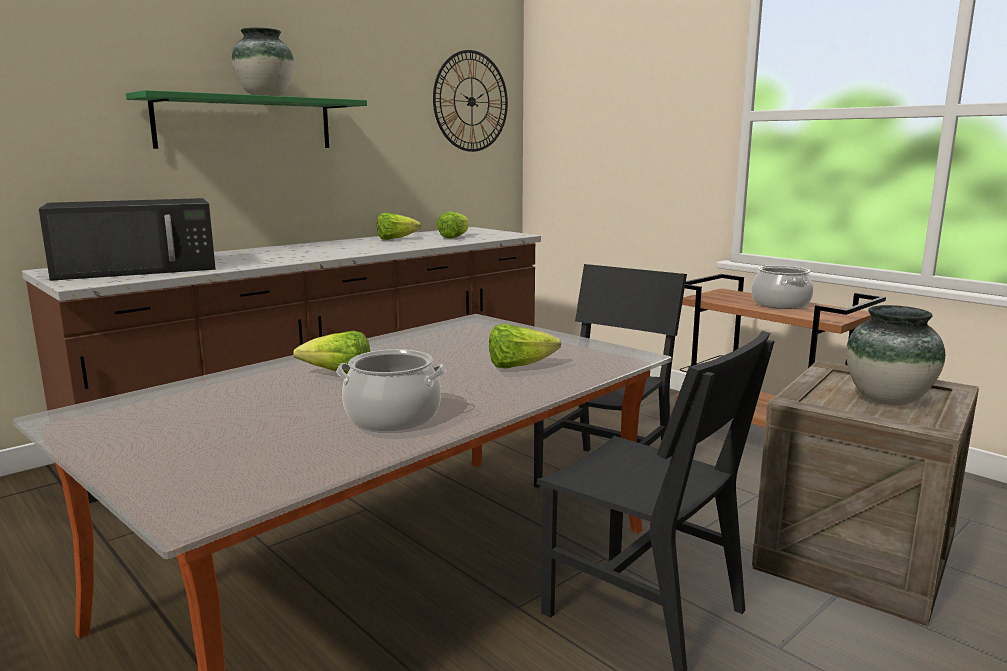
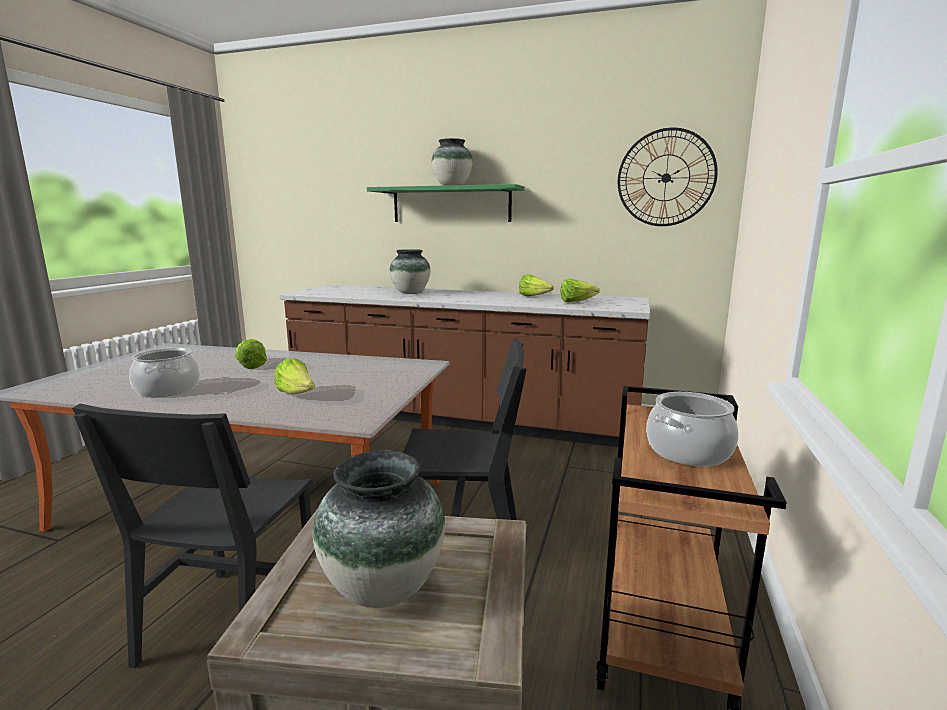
camera: 60 degrees right, 0 degrees up
black microwave [39,198,216,281] -> none
none -> vase [390,249,430,294]

